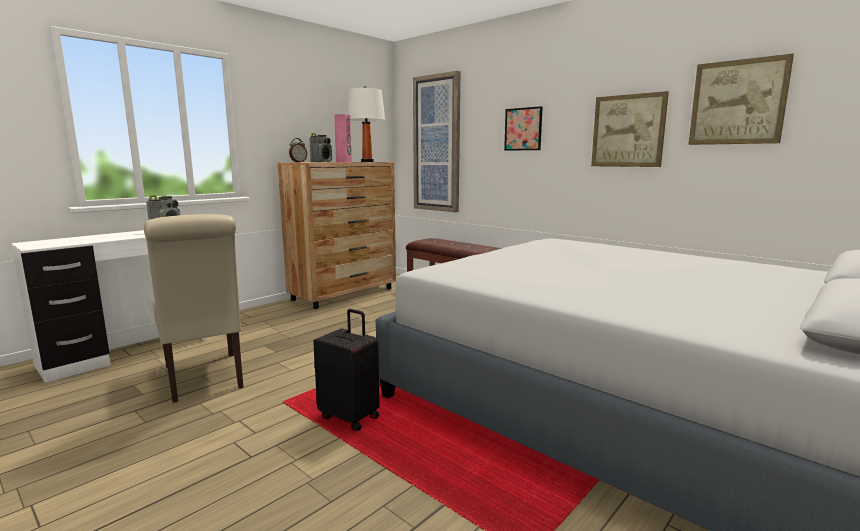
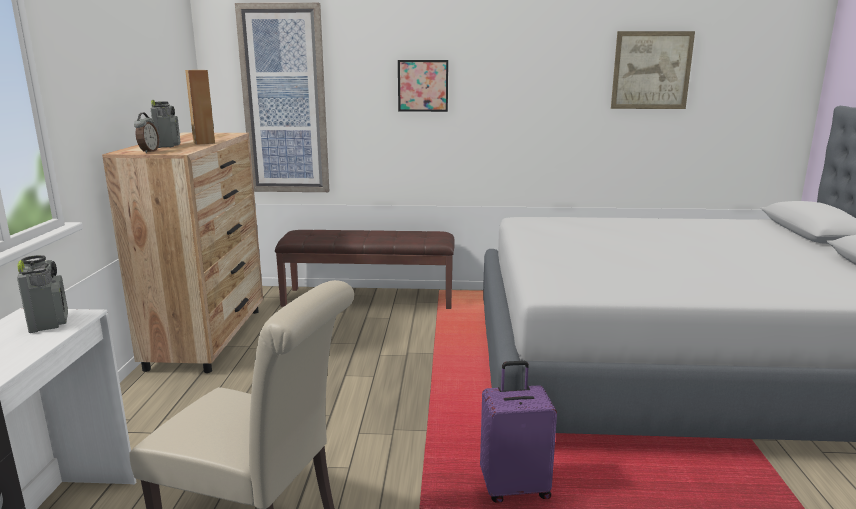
camera: 40 degrees left, 5 degrees up
black suitcase [313,309,380,431] -> purple suitcase [480,361,557,502]
pink speaker [334,114,352,162] -> brown speaker [185,70,215,145]
white table lamp [347,86,385,162] -> none
picture [591,91,669,167] -> none

